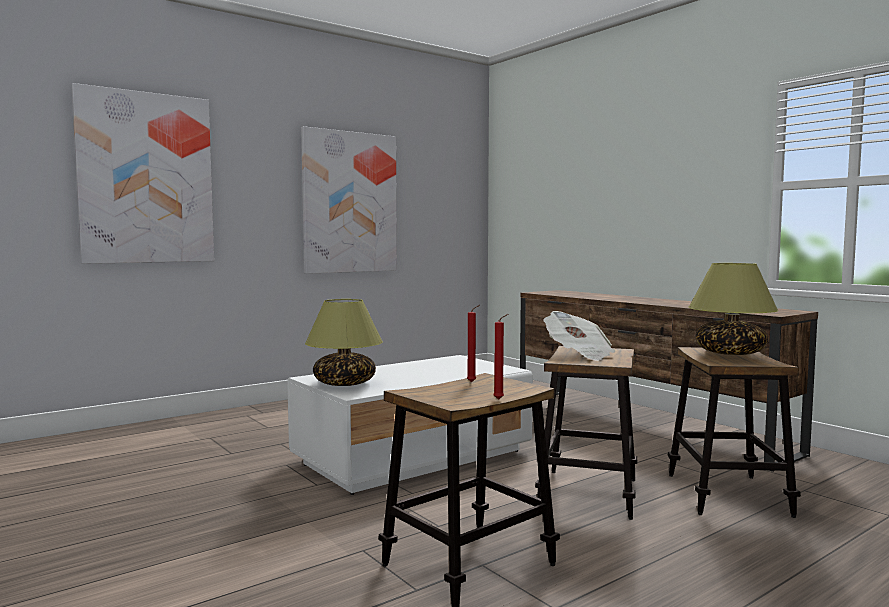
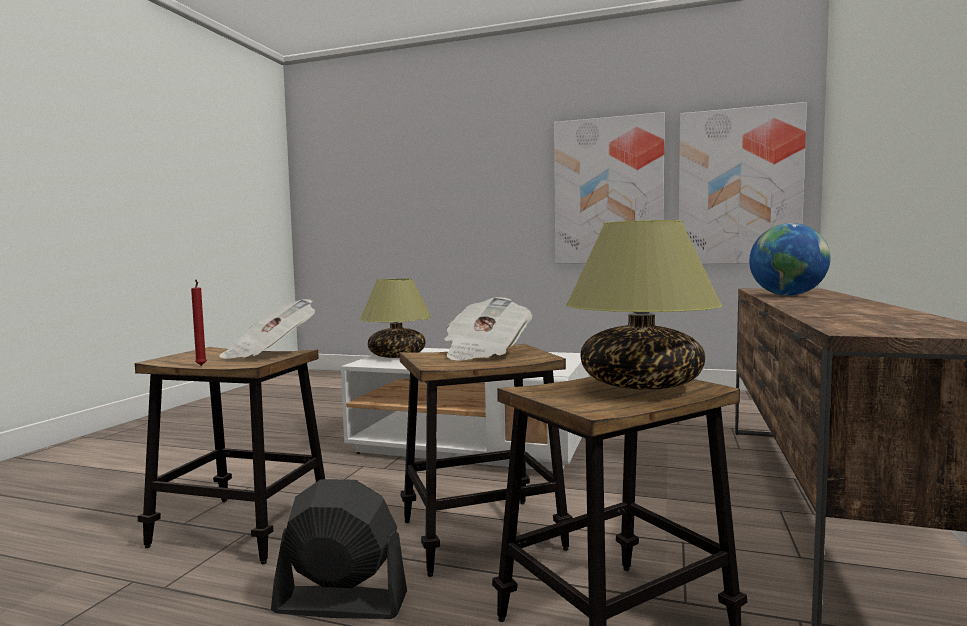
camera: 55 degrees right, 0 degrees up
picture [71,83,214,264] -> picture moved to [679,102,807,264]
red candle [467,305,480,382] -> newspaper [219,299,315,359]
none -> black fan [271,479,407,619]
none -> globe [749,223,831,296]

